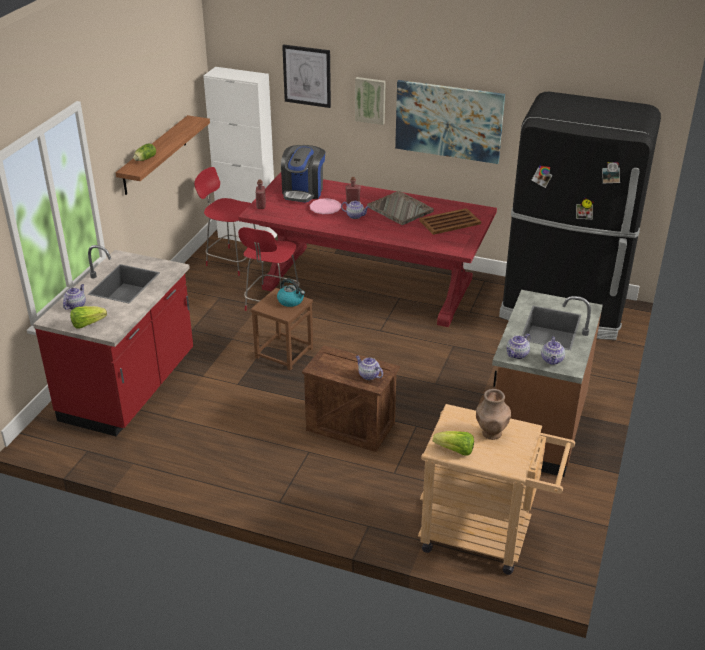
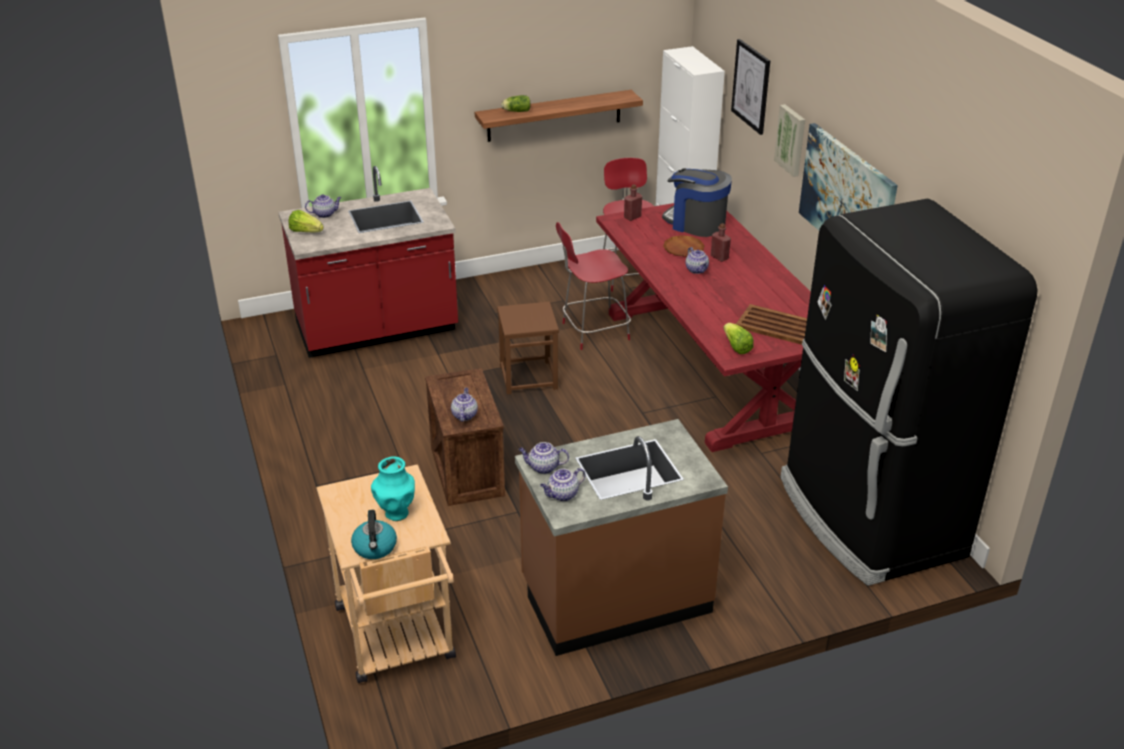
camera: 50 degrees right, 0 degrees up
kettle [277,279,305,307] -> kettle moved to [351,510,397,559]
coffee machine [281,145,325,202] -> coffee machine turned 60 degrees clockwise [662,168,732,237]
pink plate [310,198,341,214] -> brown plate [663,235,705,257]
grey tray [367,191,434,225] -> none
lettuce [433,431,474,456] -> lettuce moved to [723,323,754,354]
brown vase [476,389,511,440] -> turquoise vase [371,457,415,521]

